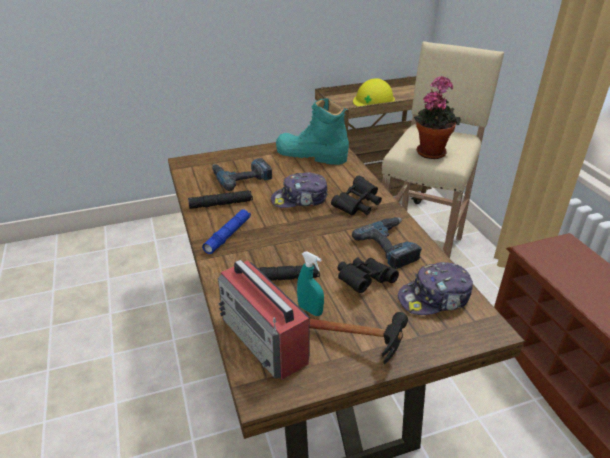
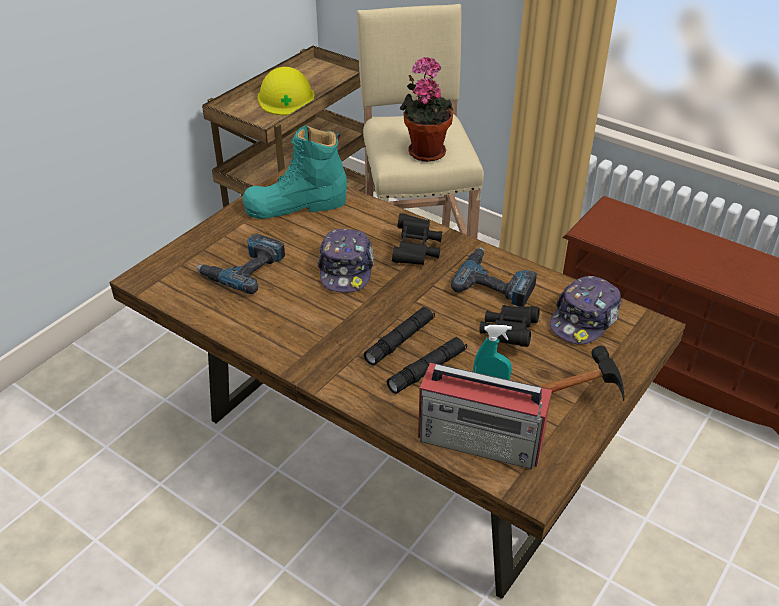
camera: 35 degrees left, 5 degrees up
black flashlight [188,190,253,209] -> black flashlight moved to [364,306,435,365]
blue flashlight [202,210,251,254] -> none
cap [271,172,328,208] -> cap turned 45 degrees counterclockwise [317,229,374,293]

